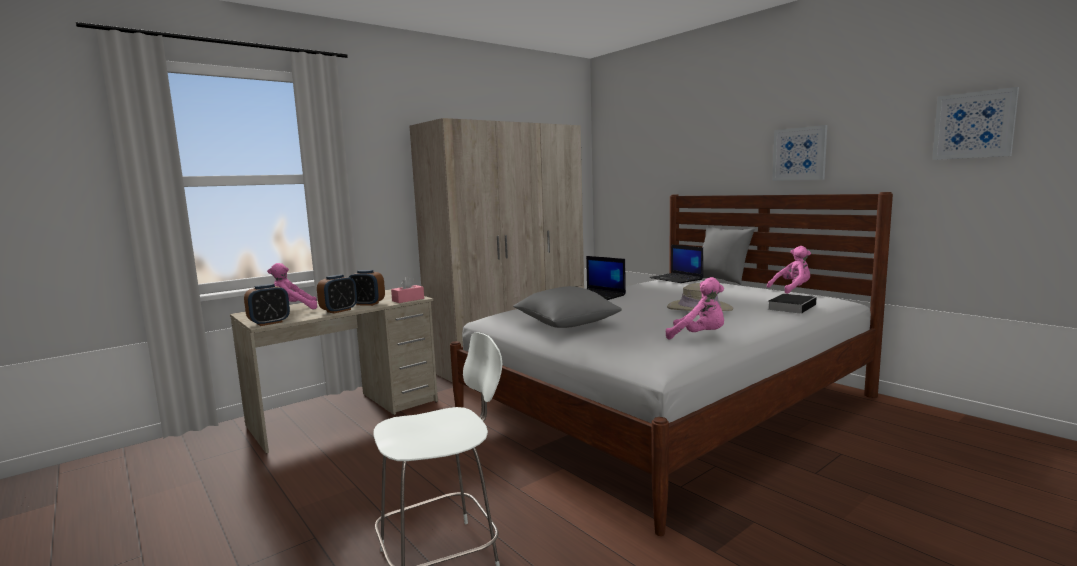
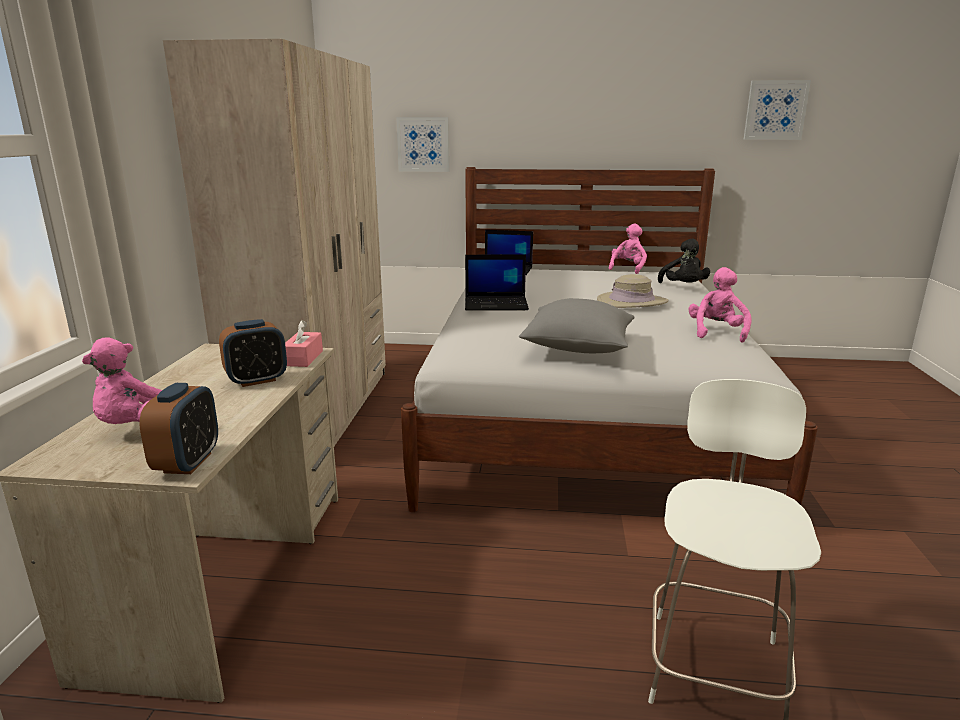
camera: 45 degrees left, 10 degrees up
alarm clock [317,274,357,314] -> none
pink plush toy [666,277,724,339] -> pink plush toy turned 60 degrees counterclockwise [688,267,751,343]
grey pillow [702,226,755,285] -> none
book [767,294,816,314] -> black plush toy [658,238,710,283]
picture [772,125,827,181] -> picture moved to [396,117,449,172]

